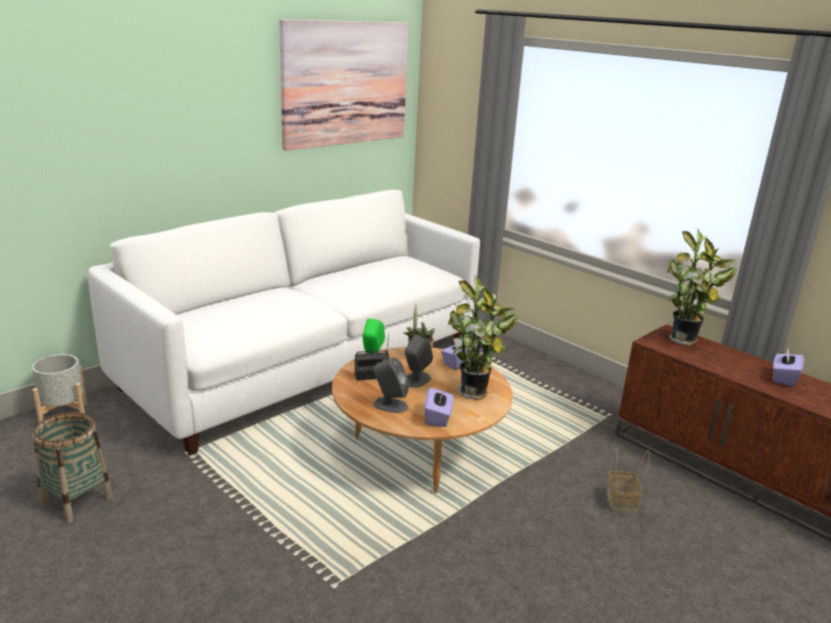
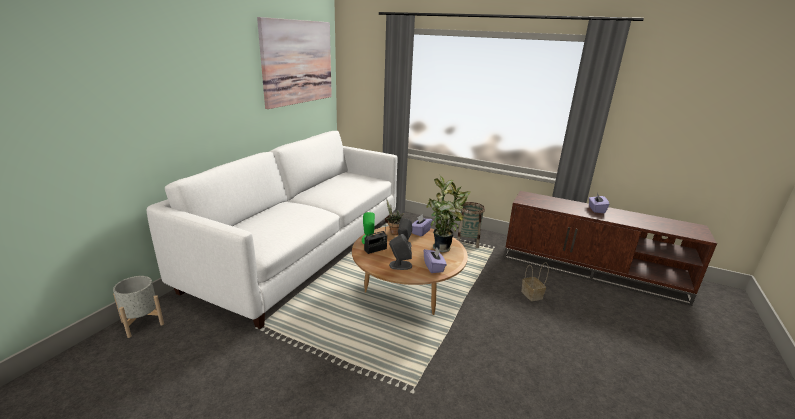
camera: 20 degrees left, 0 degrees up
basket [33,412,113,523] -> basket moved to [457,202,485,248]
potted plant [667,229,738,346] -> none

